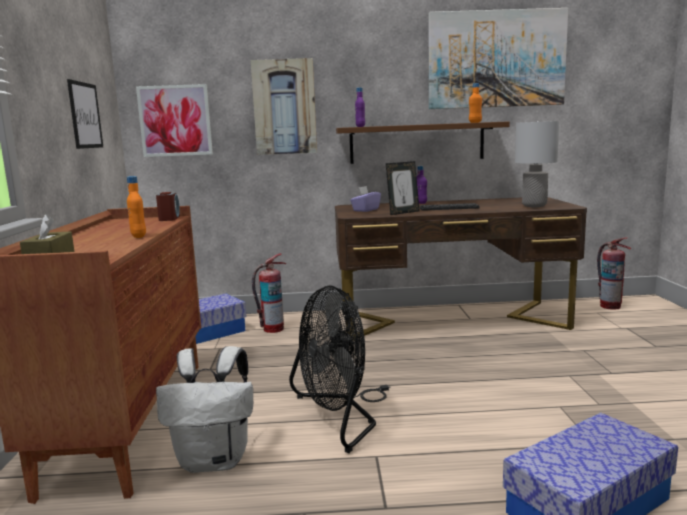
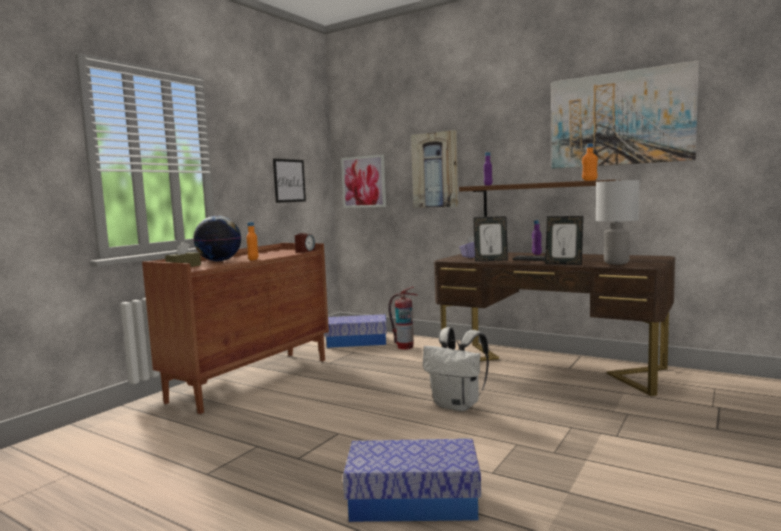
camera: 35 degrees right, 5 degrees down
white backpack [156,346,253,473] -> white backpack moved to [423,327,489,412]
black fan [289,286,391,453] -> none
fire extinguisher [597,238,631,310] -> none
none -> globe [193,216,241,261]
none -> picture frame [545,216,583,265]

